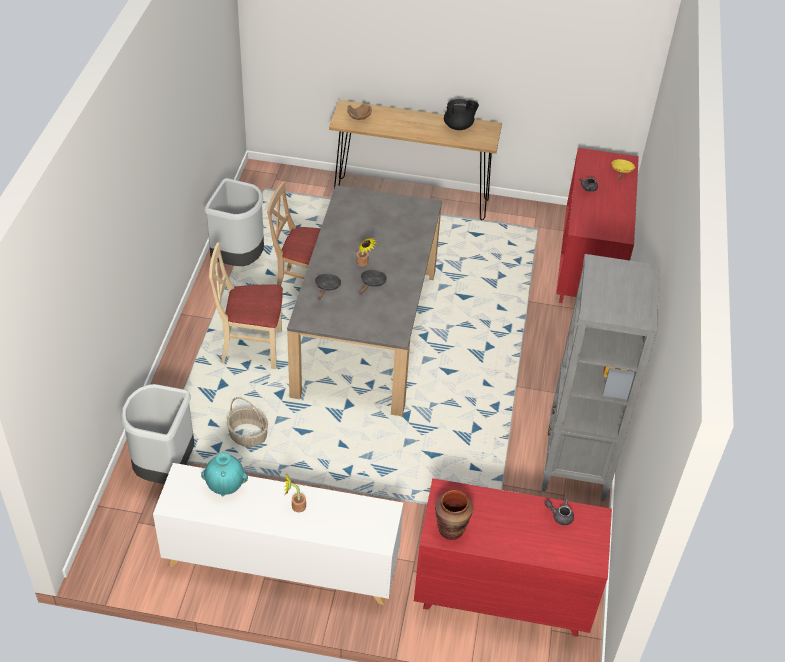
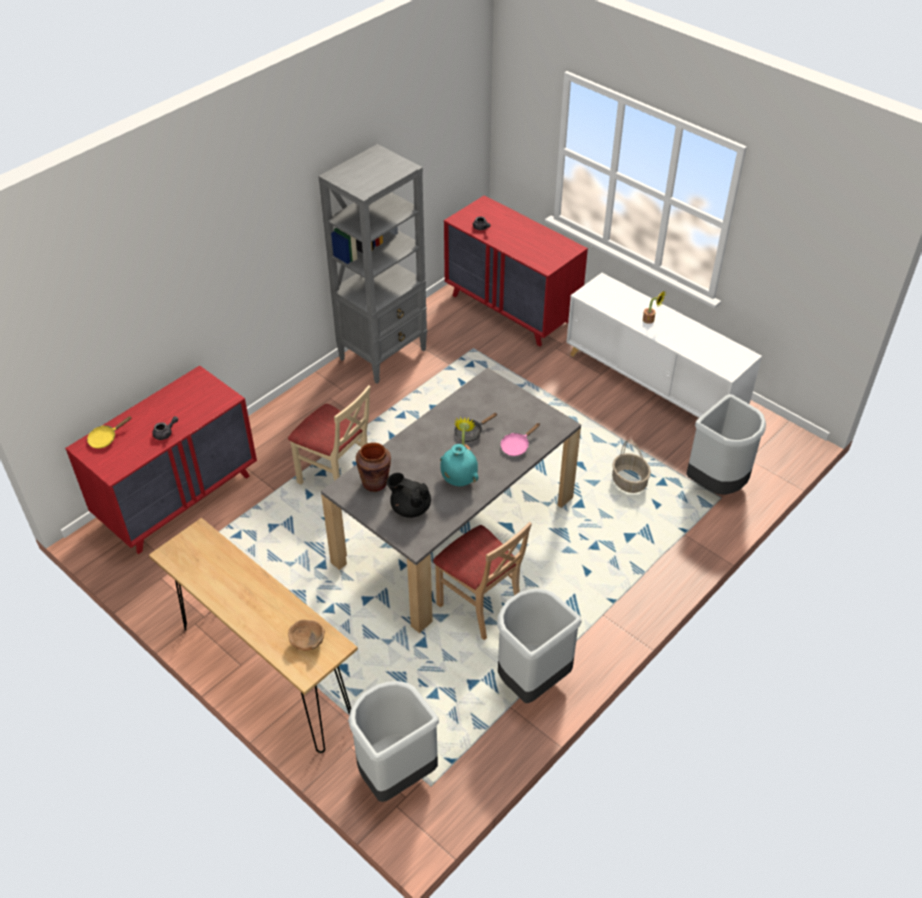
camera: 145 degrees left, 0 degrees up
turquoise vase [201,452,248,496] -> turquoise vase moved to [440,444,478,486]
beige chair [209,243,283,369] -> beige chair moved to [288,385,371,485]
black frying pan [315,274,341,300] -> pink frying pan [500,423,540,456]
brown vase [435,490,473,540] -> brown vase moved to [356,442,391,492]
black teapot [444,99,479,130] -> black teapot moved to [387,473,431,518]
none -> grey trash can [348,681,439,802]

